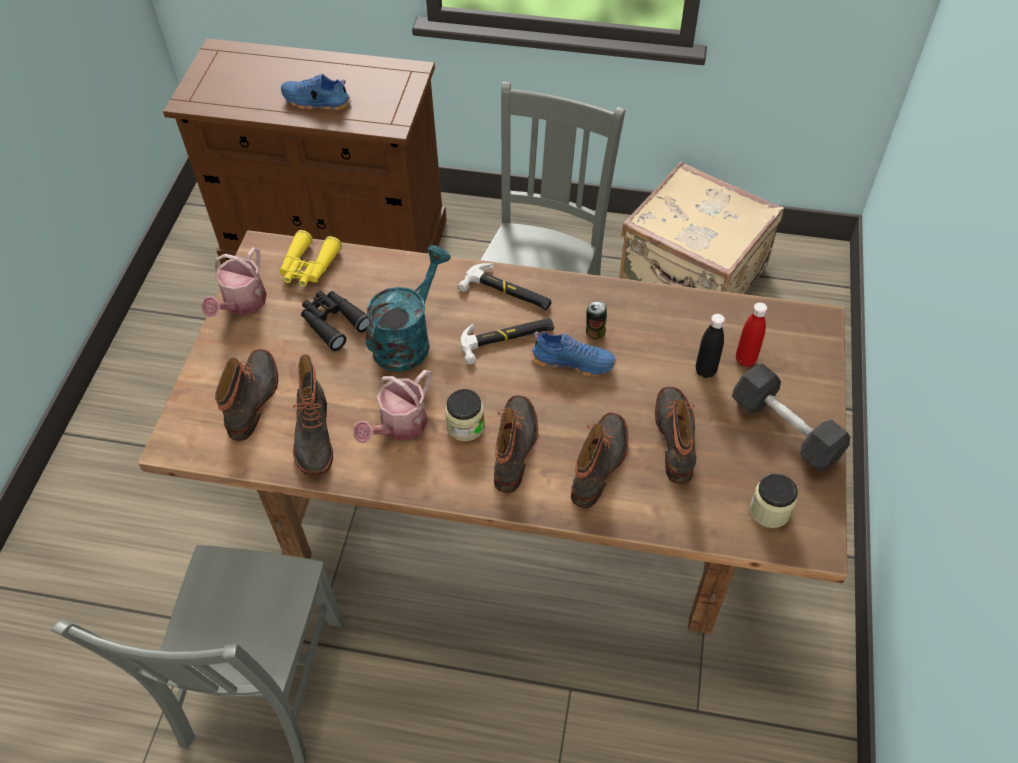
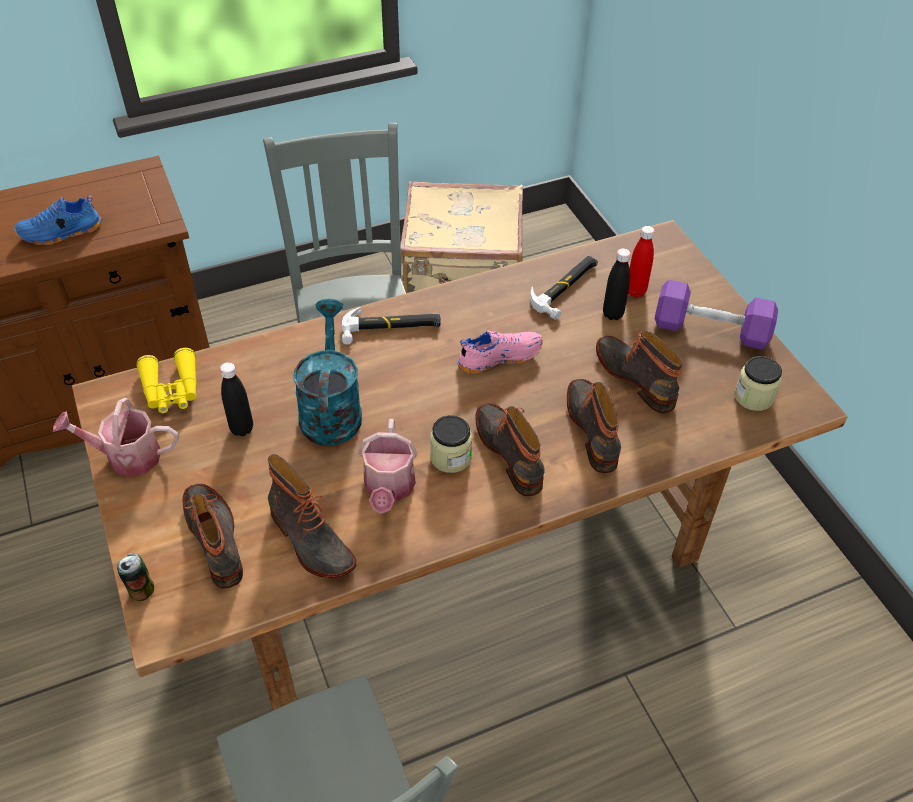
camera: 35 degrees left, 5 degrees down
watering can [201,247,267,317] -> watering can turned 105 degrees clockwise [53,398,179,477]
black binoculars [301,291,369,351] -> black bottle [220,362,253,436]
hammer [461,318,554,364] -> hammer moved to [530,256,598,320]
blue shoe [531,331,616,376] -> pink shoe [457,331,542,374]
can [586,301,607,340] -> can moved to [117,553,154,601]
grey dumbbell [732,363,850,472] -> purple dumbbell [655,280,778,350]

